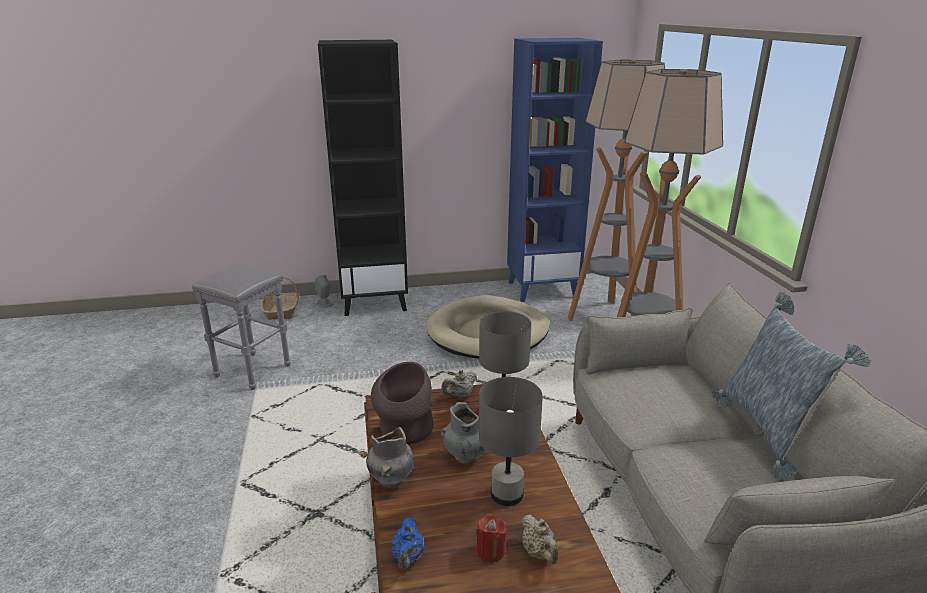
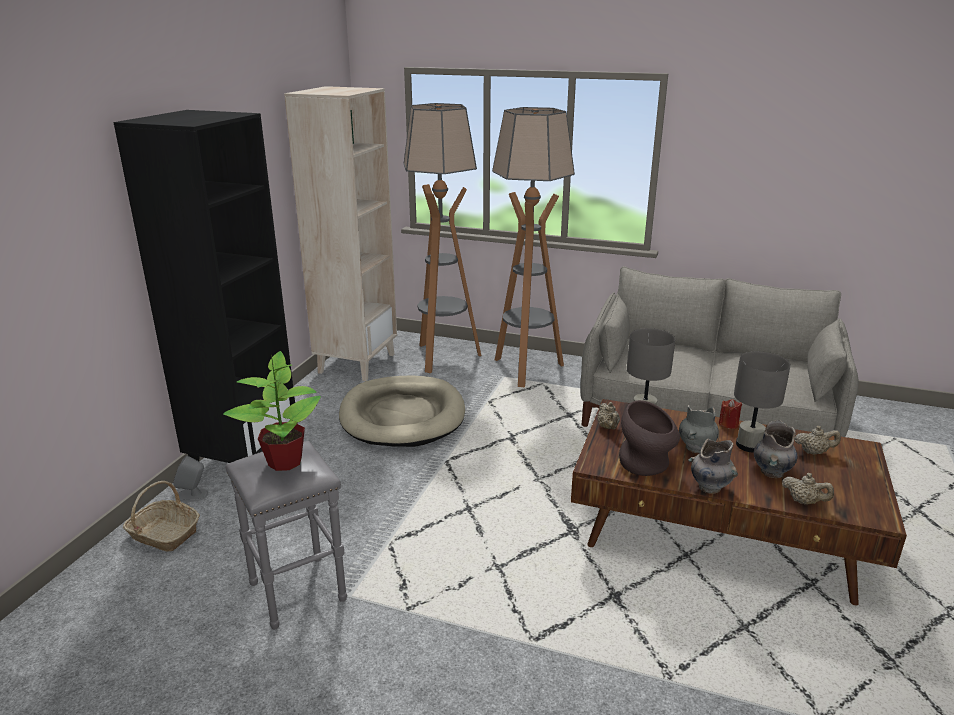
camera: 60 degrees left, 0 degrees up
blue teapot [391,517,425,570] -> beige teapot [782,473,834,505]
red candle [476,514,506,562] -> red candle moved to [719,399,742,429]
blue bookcase [507,38,603,302] -> beige bookcase [284,86,397,381]
pillow [712,292,871,480] -> none
none -> potted plant [223,351,321,471]
none -> grey vase [754,420,798,478]

